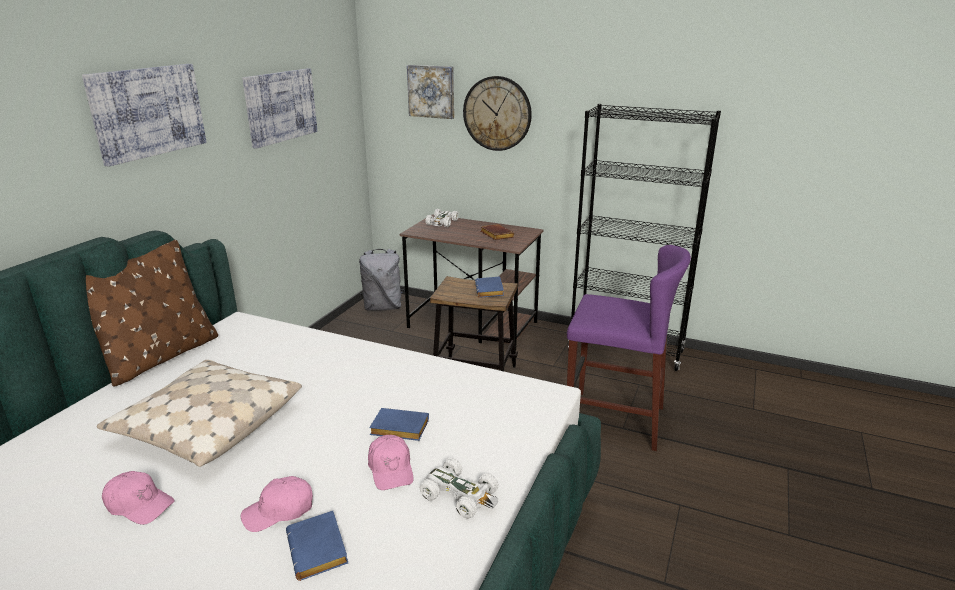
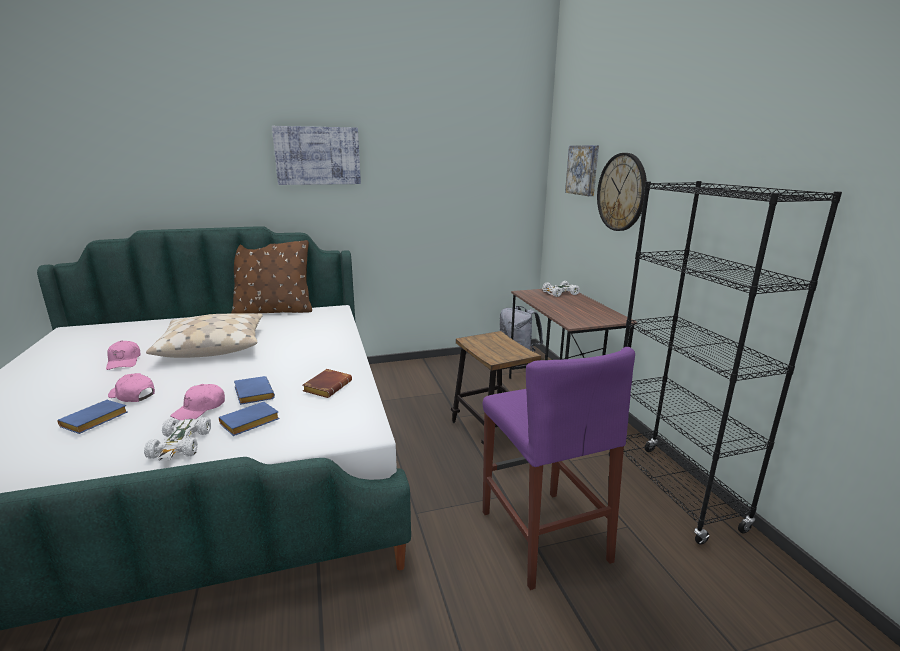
camera: 50 degrees right, 5 degrees down
picture [242,68,318,149] -> none
blue book [475,277,504,298] -> blue book moved to [219,402,280,436]
brown book [480,224,515,240] -> brown book moved to [303,369,352,398]

